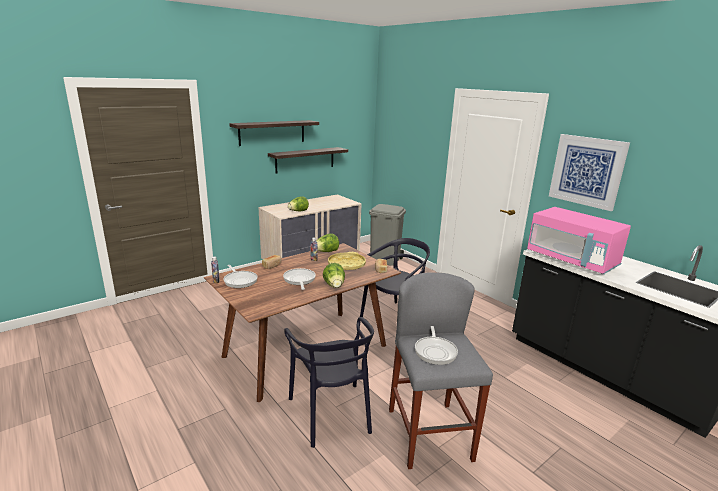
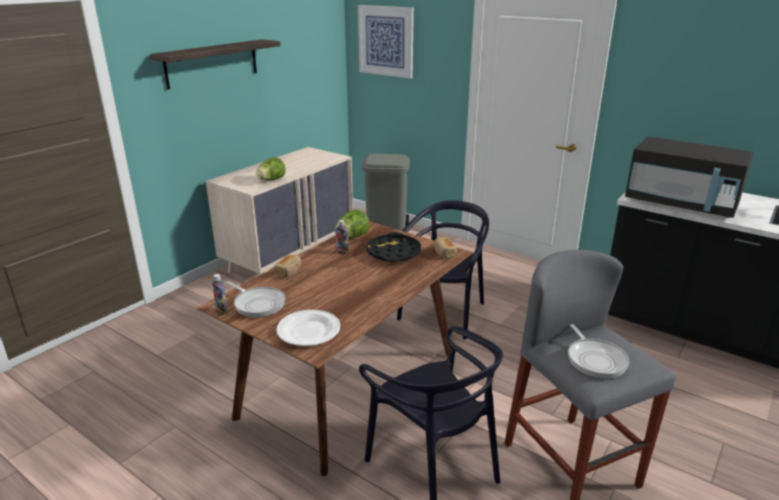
camera: 15 degrees left, 5 degrees up
shelf [268,147,348,173] -> none
frying pan [283,268,316,290] -> none
lettuce [323,263,345,288] -> none
yellow tray [328,252,366,270] -> black tray [366,232,421,262]
pink microwave [527,207,631,274] -> black microwave [625,136,753,218]
picture [549,134,630,211] -> picture moved to [358,5,414,79]
none -> white plate [277,310,340,346]

